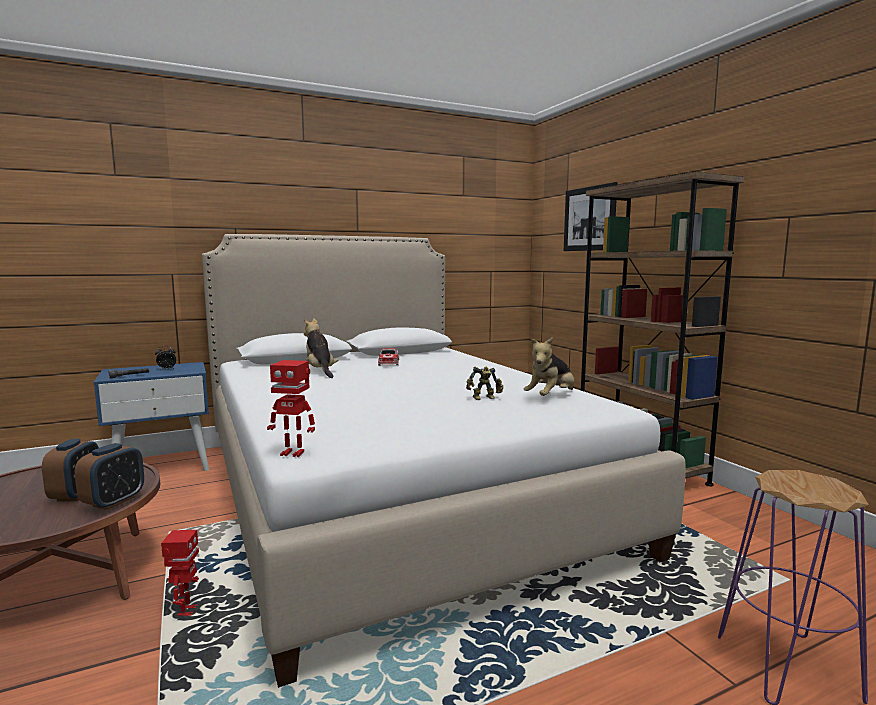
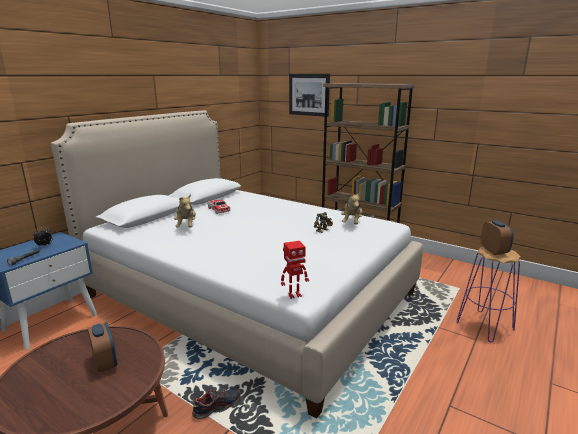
camera: 30 degrees left, 10 degrees up
alarm clock [75,443,144,510] -> alarm clock moved to [481,220,514,255]
toy robot [161,530,199,616] -> shoe [192,389,241,420]
plush toy [304,318,338,378] -> plush toy turned 135 degrees counterclockwise [174,194,196,228]

